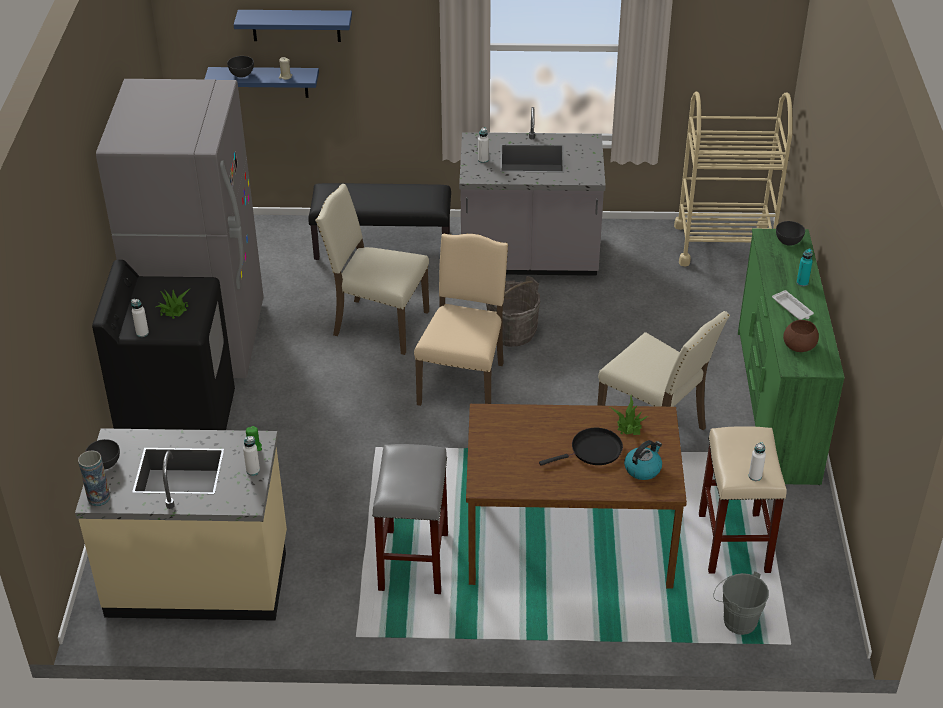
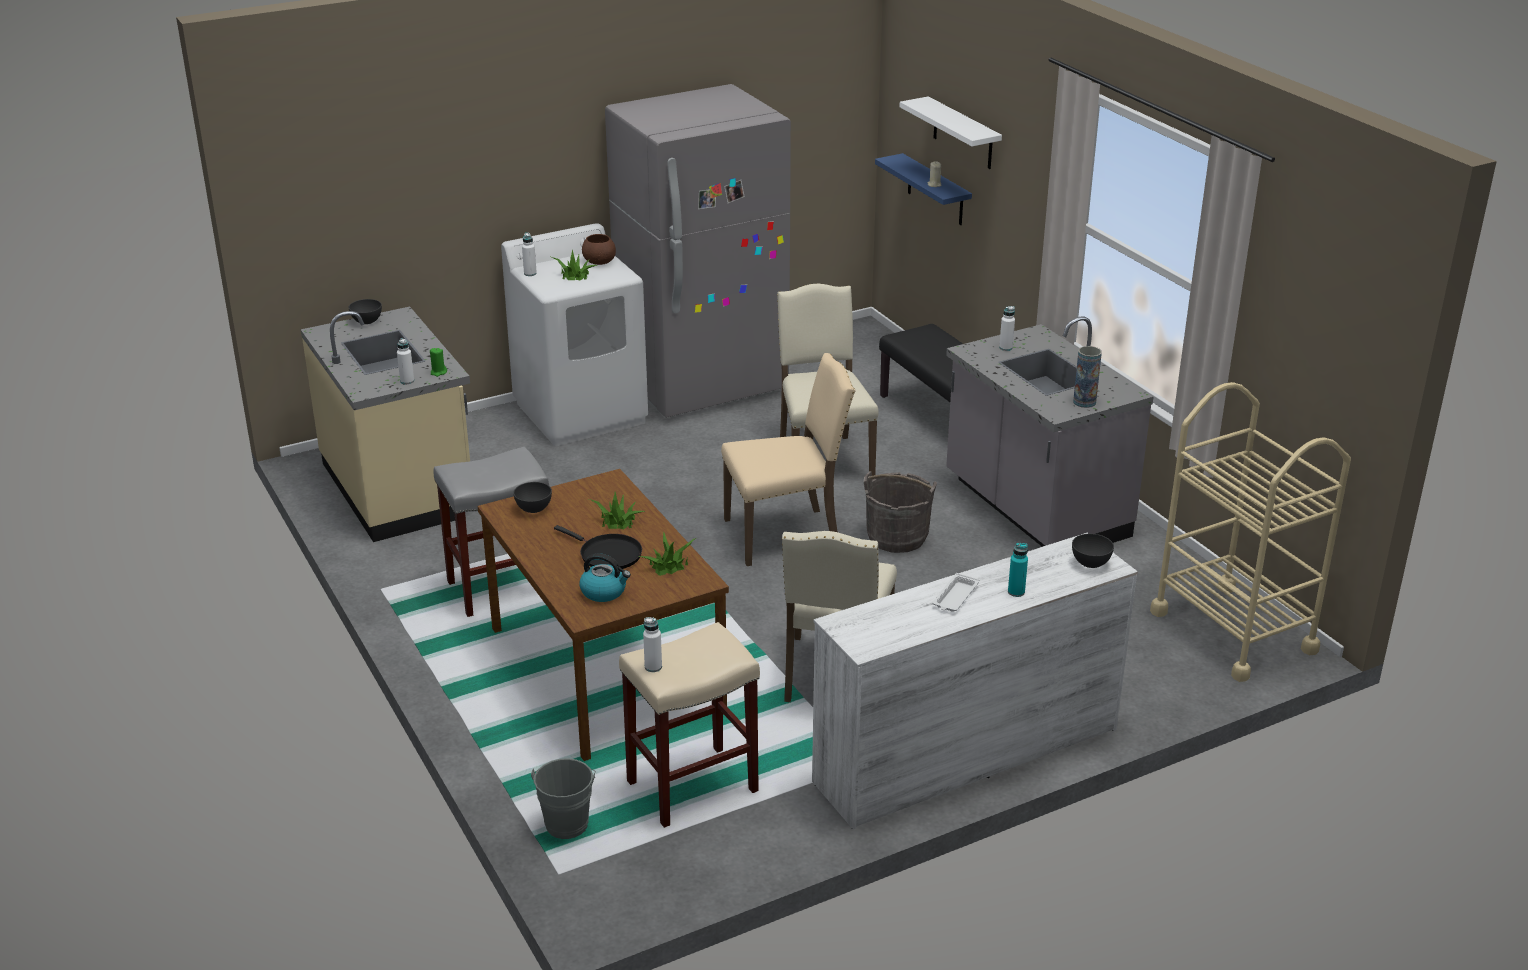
camera: 60 degrees right, 10 degrees down
vase [78,450,110,506] -> vase moved to [1073,346,1102,408]
black washing machine [92,260,235,430] -> white washing machine [501,223,648,446]
grey bowl [227,56,254,78] -> grey bowl moved to [513,482,552,513]
blue shelf [234,10,352,42] -> white shelf [899,96,1002,169]
green dresser [738,229,845,485] -> white dresser [812,533,1138,829]
brown bowl [783,320,819,352] -> brown bowl moved to [582,234,616,265]
none -> potted plant [589,492,646,529]

